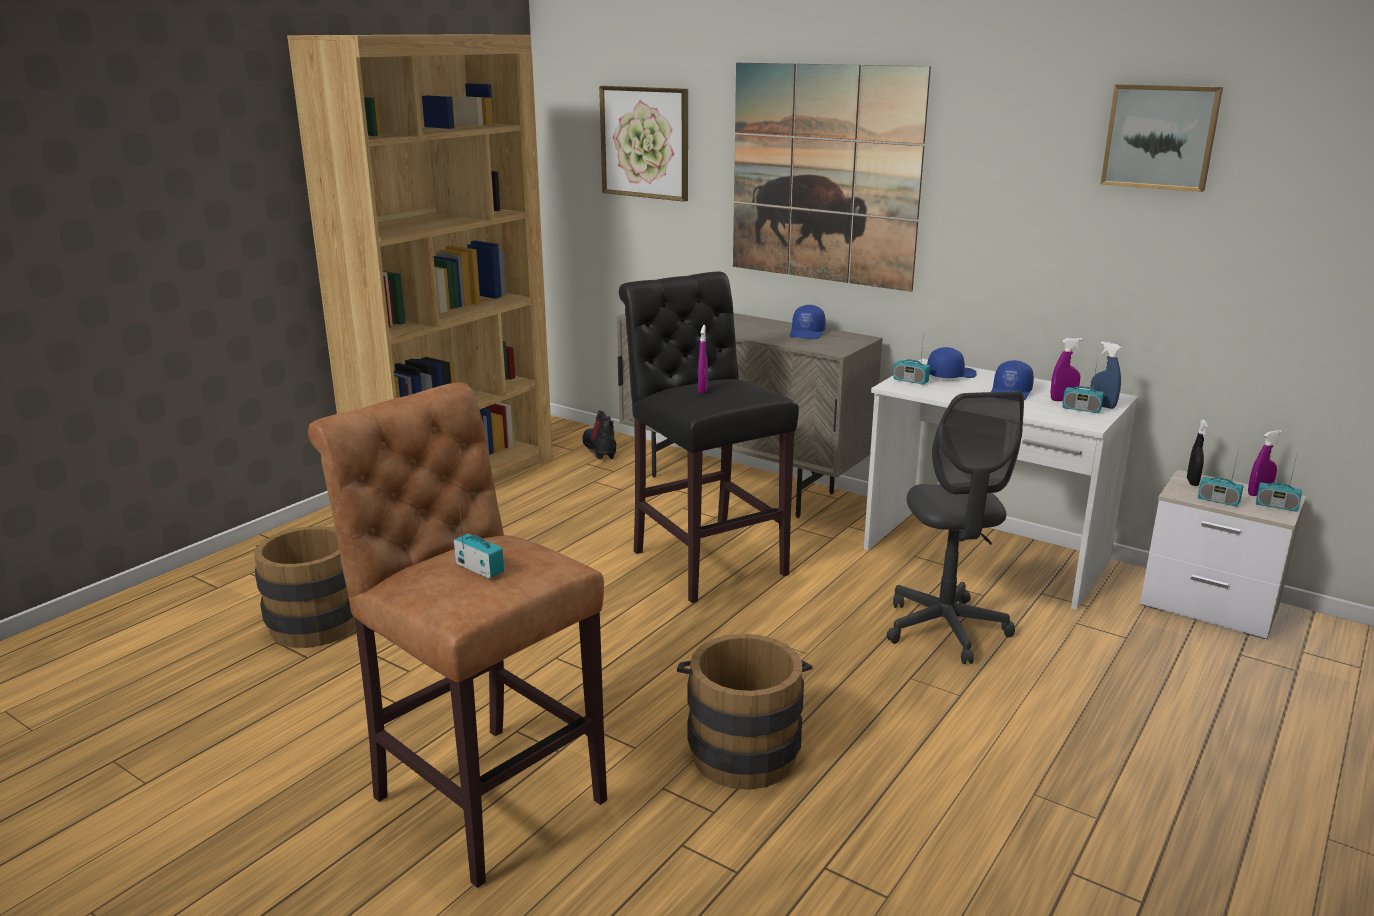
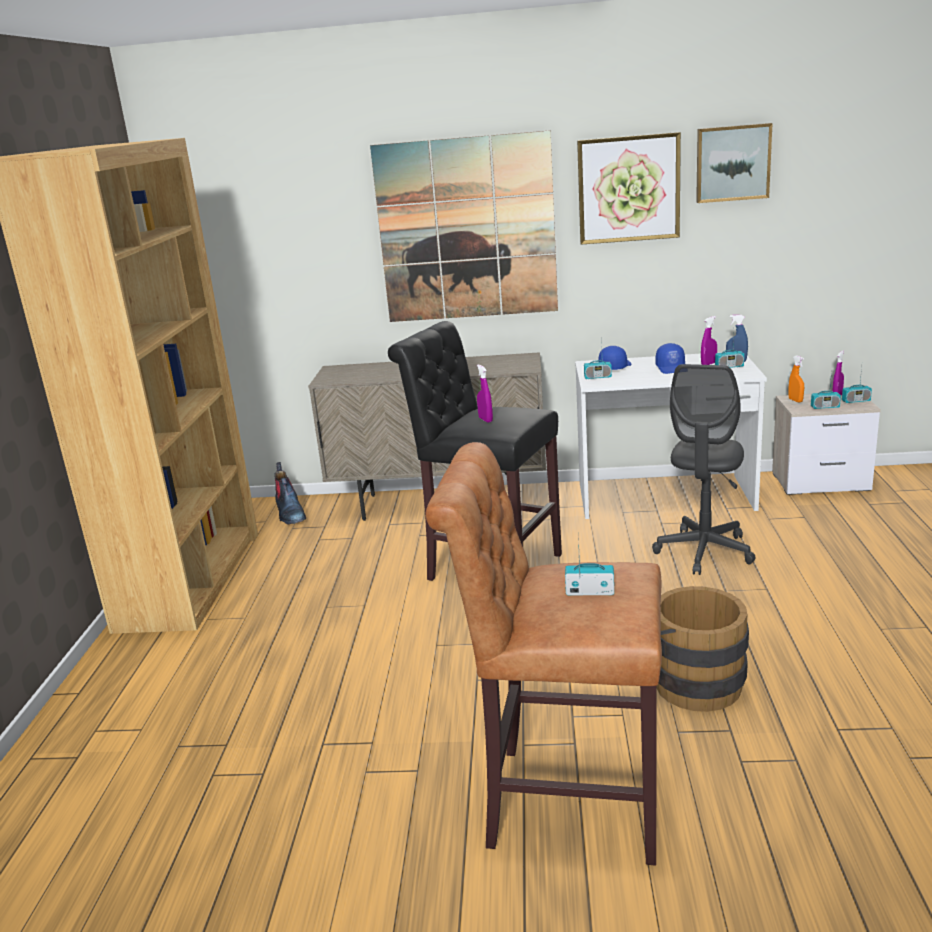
camera: 30 degrees left, 0 degrees up
brown bucket [254,526,356,648] -> none
boot [582,411,617,460] -> boot turned 150 degrees counterclockwise [274,462,306,525]
picture [599,86,688,202] -> picture moved to [577,132,681,245]
blue cap [790,305,826,339] -> none
grey office chair [887,391,1024,664] -> grey office chair turned 60 degrees clockwise [652,364,755,575]
black spray bottle [1187,420,1208,486] -> orange spray bottle [788,355,804,402]

